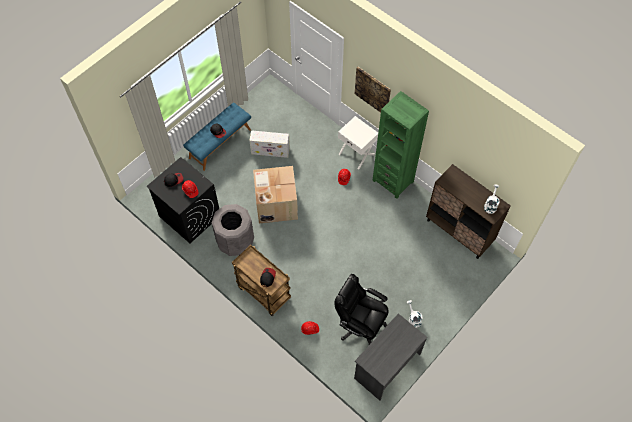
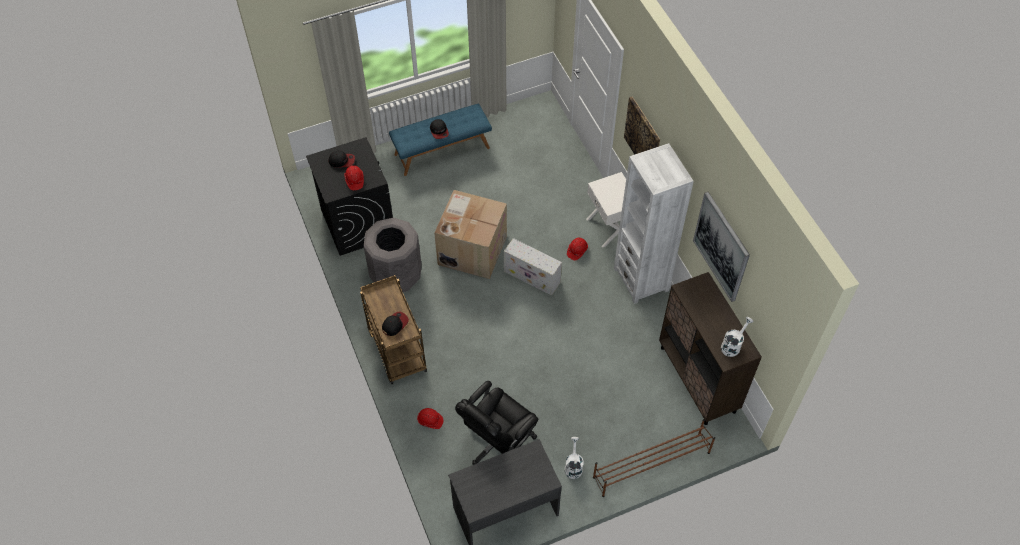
camera: 25 degrees right, 5 degrees down
white storage box [249,130,290,158] -> white storage box moved to [504,238,562,296]
black office chair [335,274,389,345] -> black office chair turned 105 degrees counterclockwise [455,381,538,465]
green bookcase [373,91,429,199] -> white bookcase [614,143,694,304]
none -> brown shoe rack [593,419,715,497]
none -> picture [693,192,750,302]

